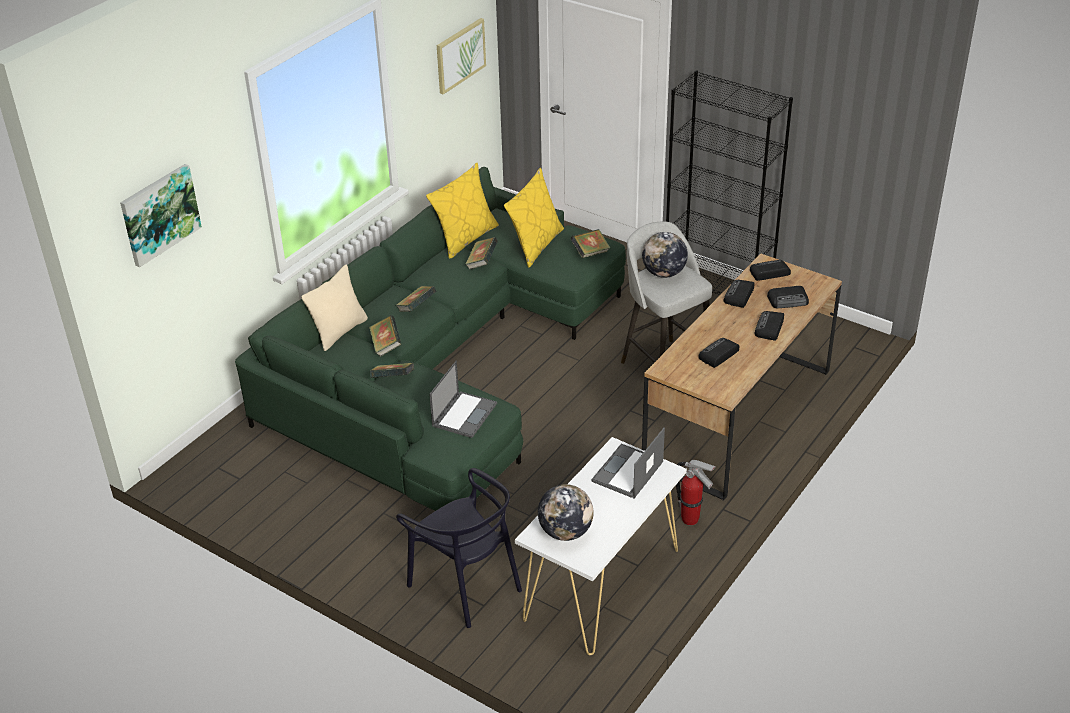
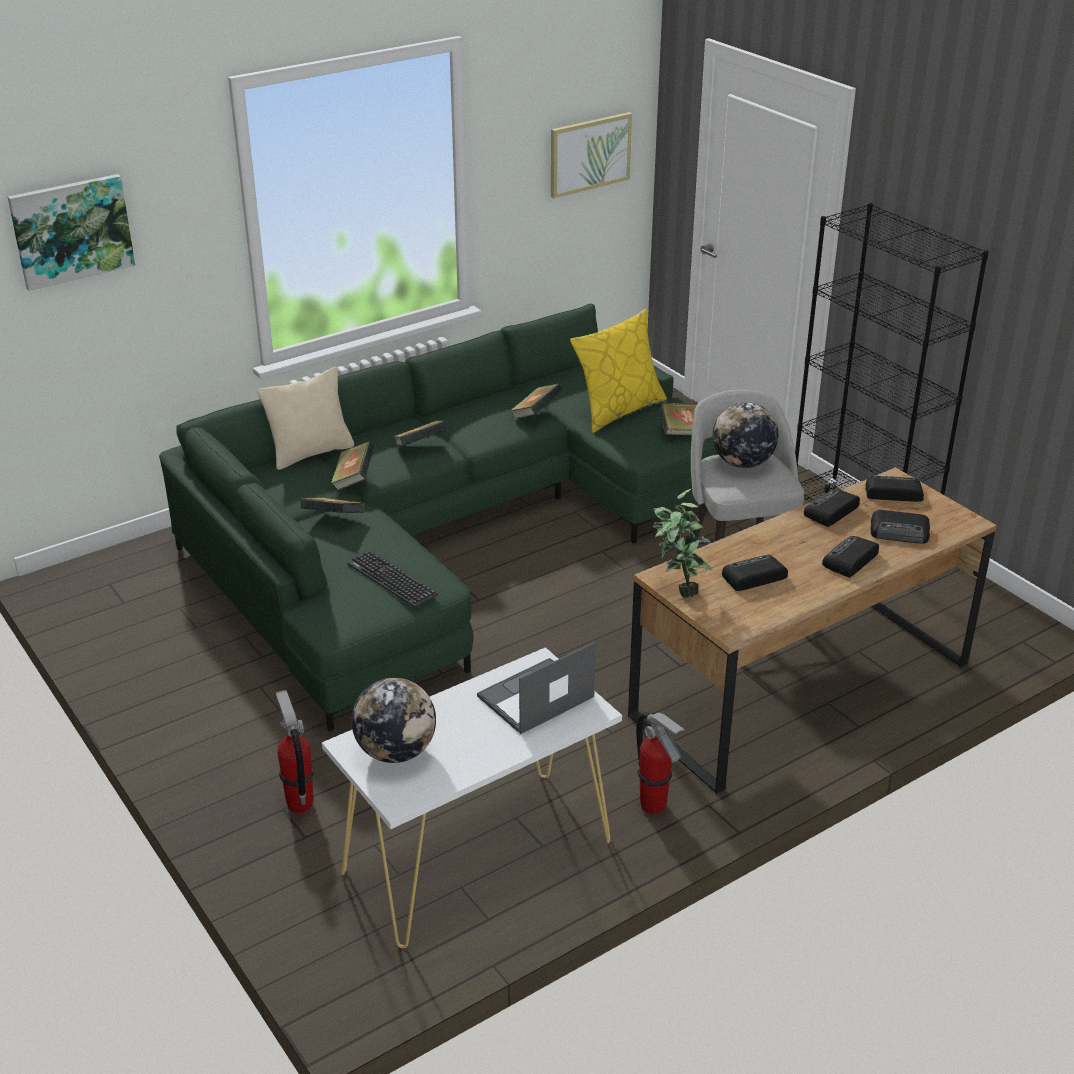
camera: 20 degrees right, 5 degrees down
black chair [396,468,522,628] -> fire extinguisher [276,690,314,813]
yellow pillow [426,163,499,259] -> none
laptop [429,361,497,438] -> keyboard [347,551,438,607]
none -> potted plant [653,489,713,598]

